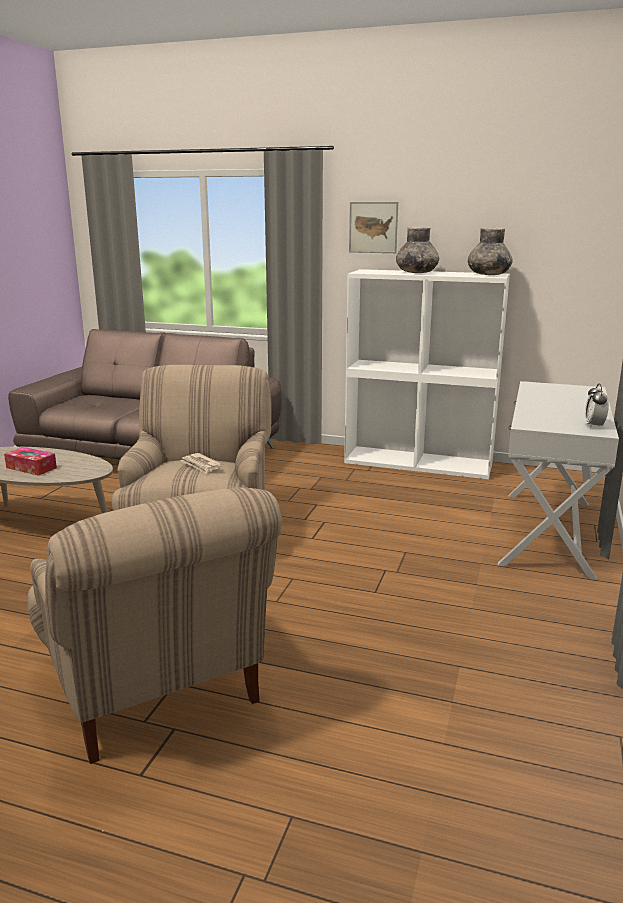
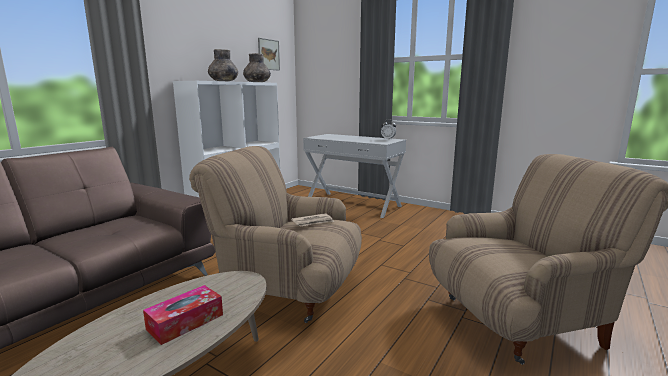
camera: 75 degrees left, 5 degrees down
picture [349,202,398,253] -> picture moved to [258,38,280,71]

